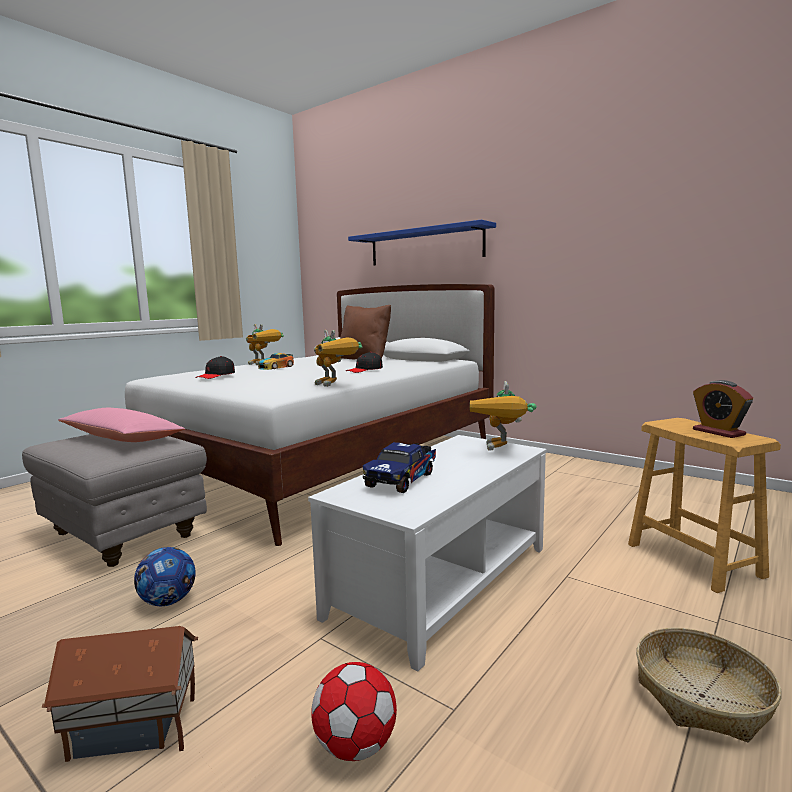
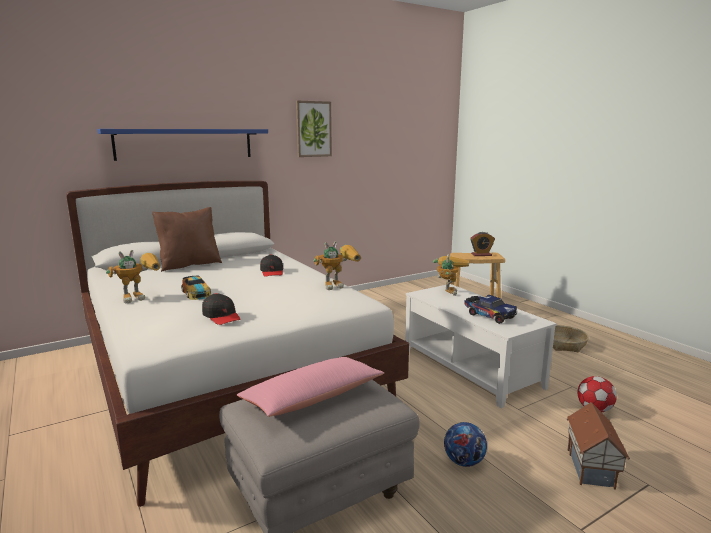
camera: 70 degrees left, 5 degrees up
toy robot [470,381,537,451] -> toy robot turned 105 degrees counterclockwise [433,254,469,296]
none -> picture [296,100,332,157]

